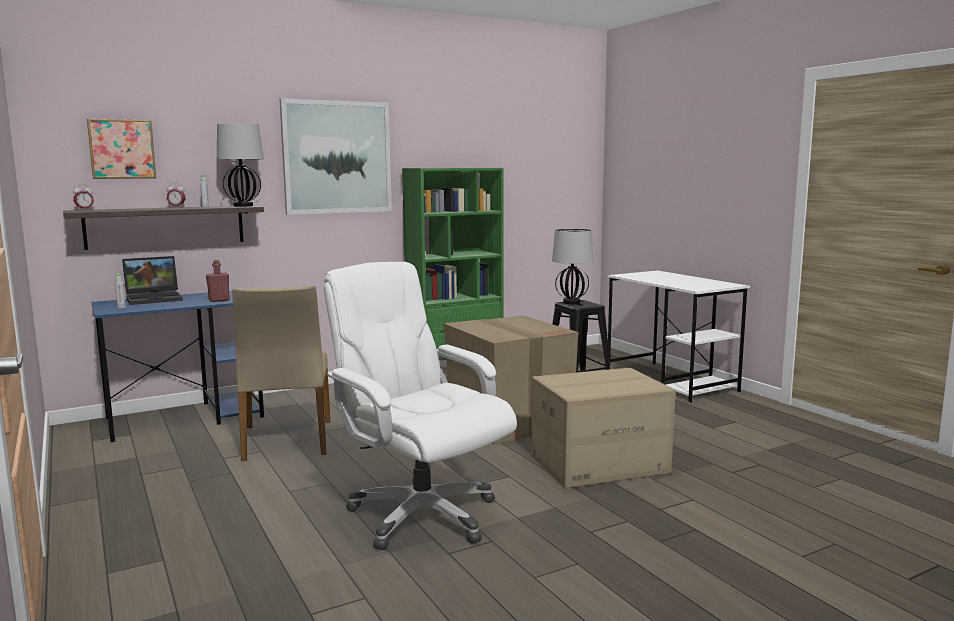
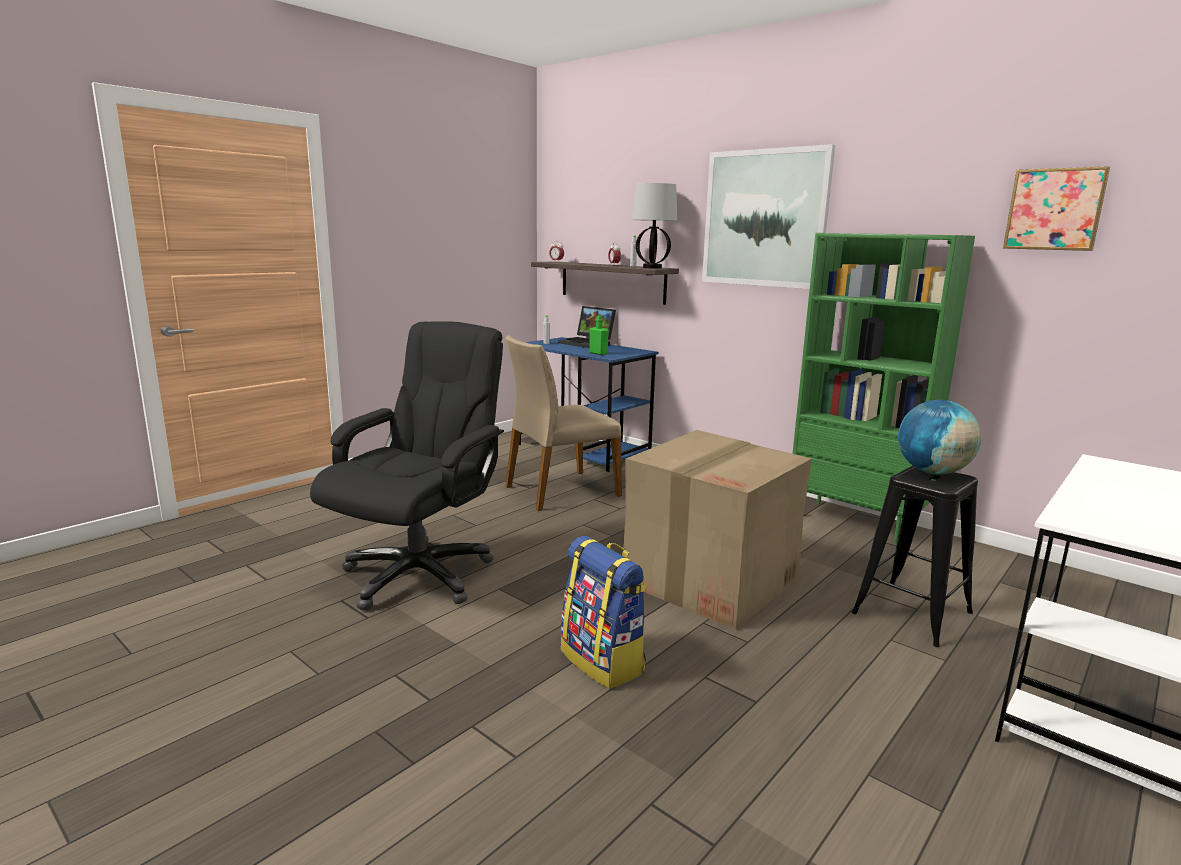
camera: 70 degrees right, 5 degrees up
picture [87,119,156,179] -> picture moved to [1003,166,1110,251]
red bottle [206,260,230,302] -> green bottle [589,315,609,355]
white office chair [323,262,517,550] -> black office chair [310,321,504,611]
cardboard box [531,368,676,488] -> backpack [561,536,647,689]
table lamp [552,229,594,304] -> globe [898,400,981,474]

